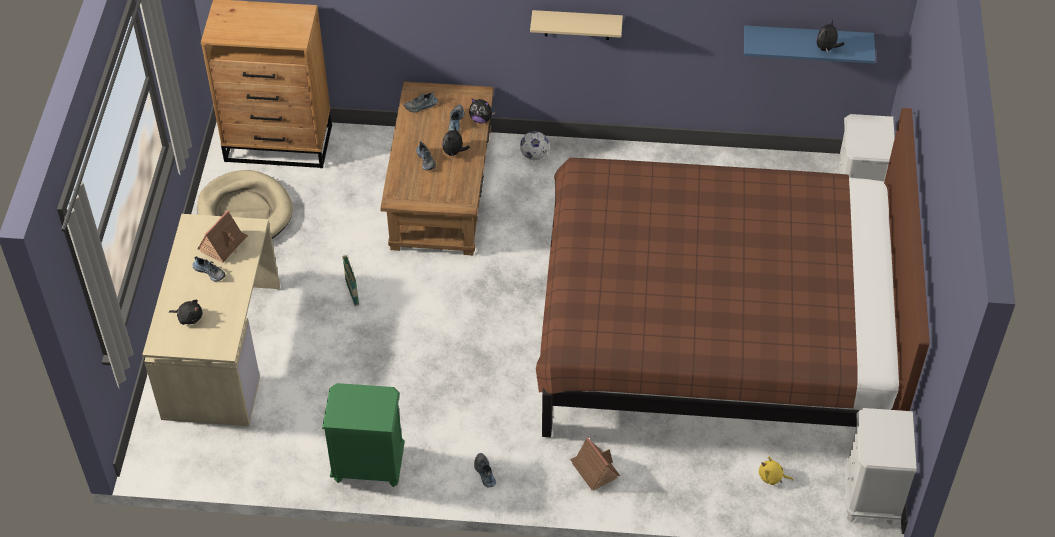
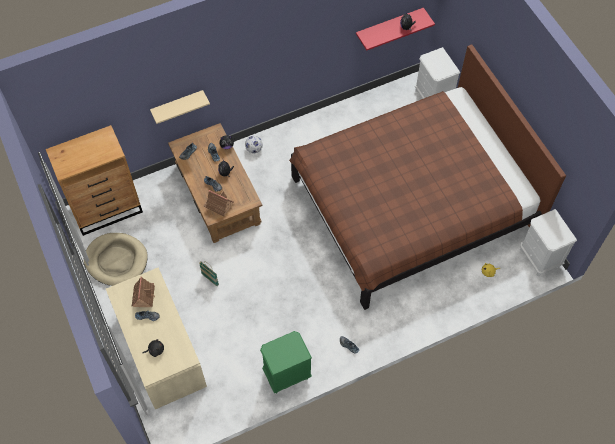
camera: 30 degrees left, 10 degrees up
beige shelf [530,10,623,40] -> beige shelf moved to [150,90,210,124]
toy house [570,437,620,491] -> toy house moved to [204,190,233,216]
blue shelf [744,25,876,64] -> red shelf [356,8,435,50]

